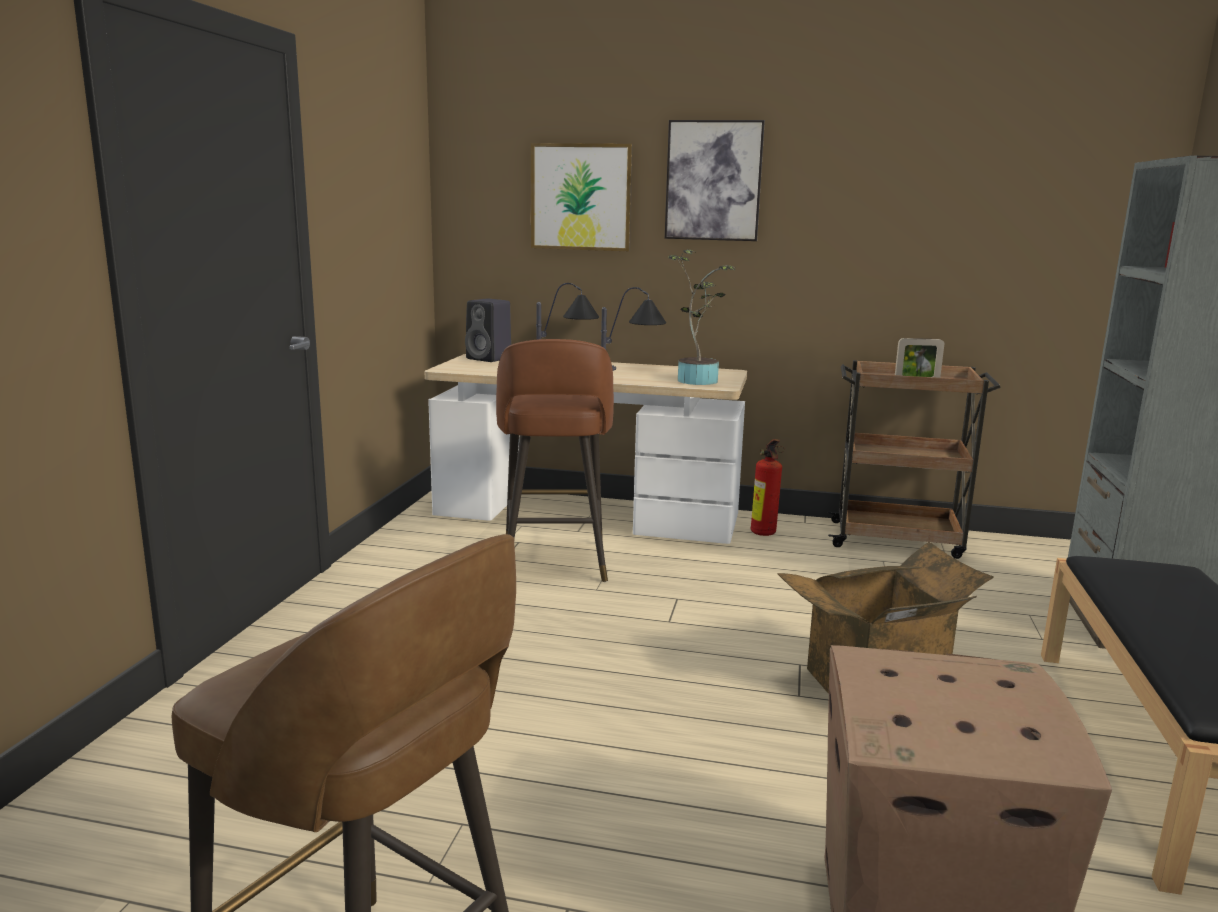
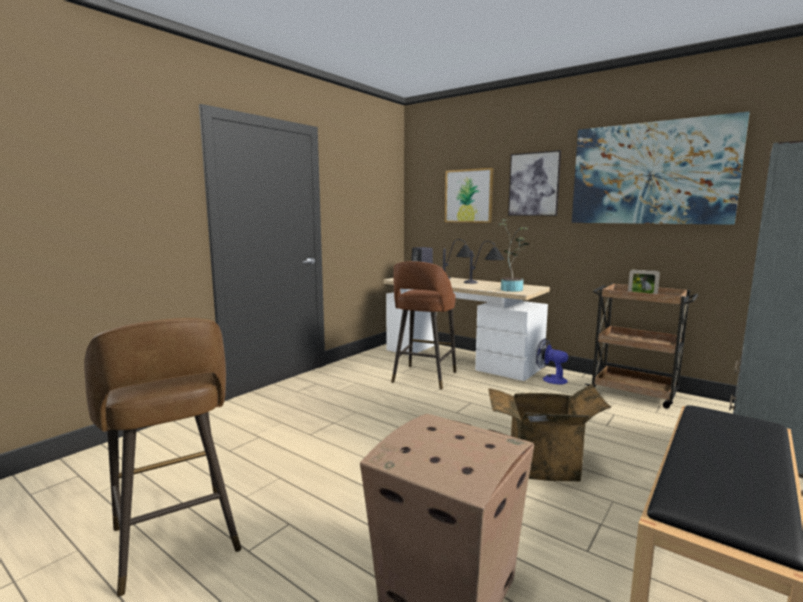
camera: 25 degrees right, 5 degrees down
fire extinguisher [751,439,784,536] -> fan [536,338,568,385]
none -> picture [572,111,750,225]

